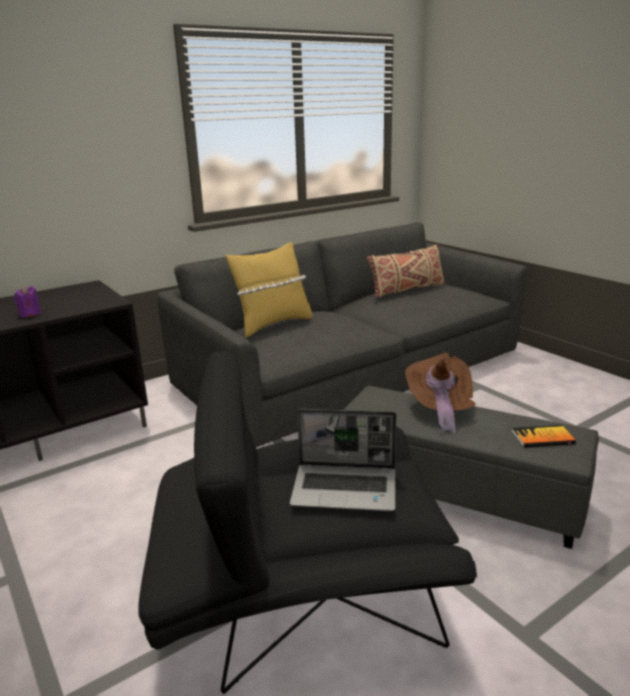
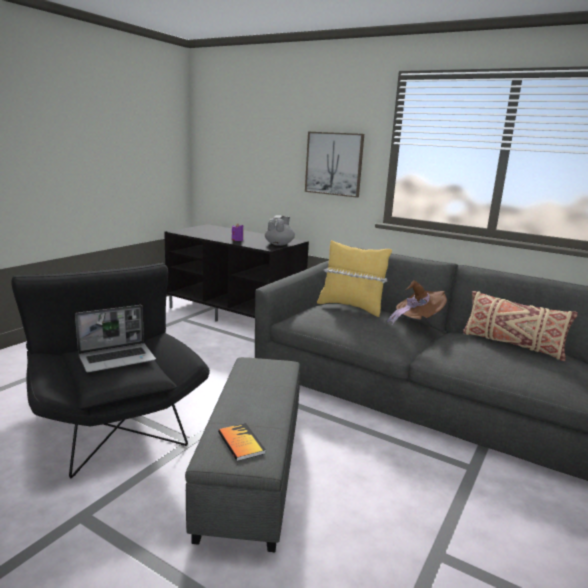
camera: 65 degrees right, 5 degrees down
laptop [290,409,397,511] -> laptop turned 105 degrees counterclockwise [75,305,156,372]
brown hat [405,353,476,434] -> brown hat moved to [387,280,447,325]
none -> grey teapot [265,216,295,246]
none -> picture [305,132,364,198]

